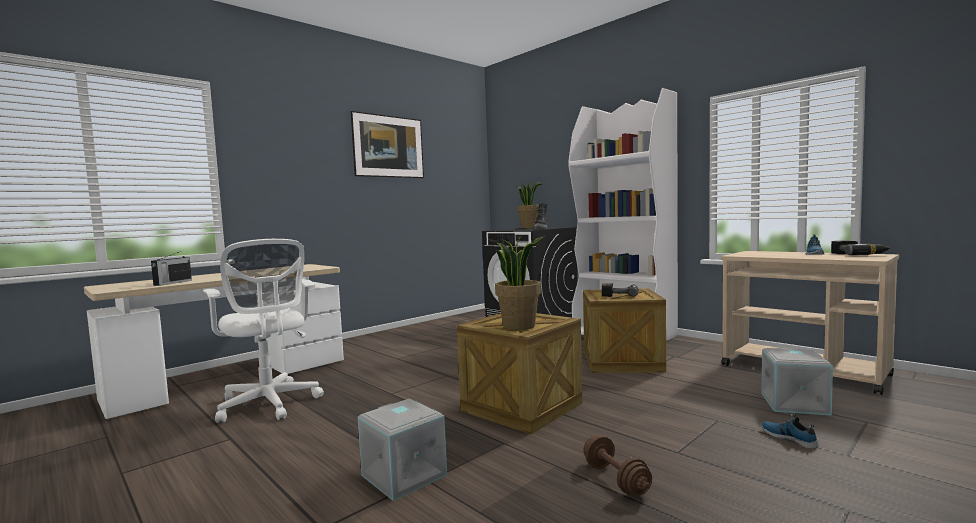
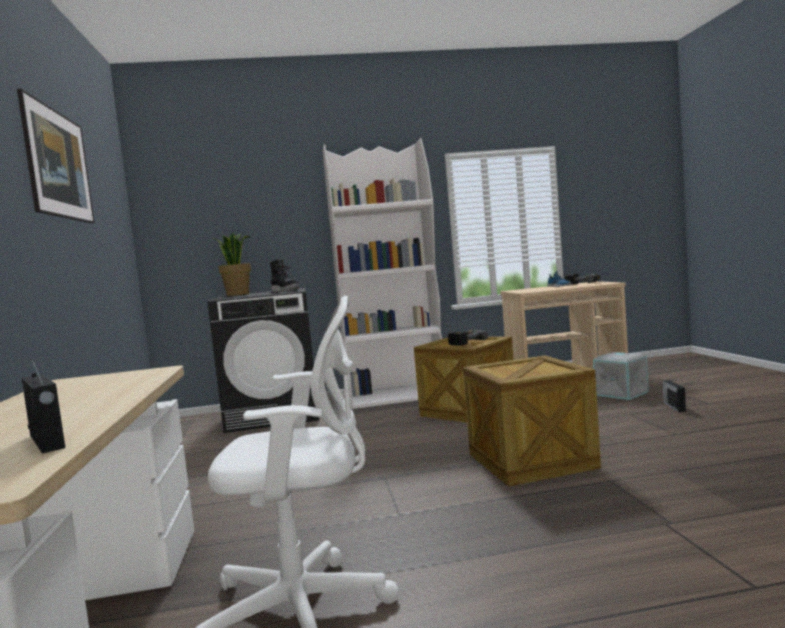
camera: 55 degrees left, 0 degrees up
grey storage box [358,399,447,501] -> none
potted plant [495,235,545,330] -> none
brown dumbbell [583,435,652,496] -> none
shoe [761,413,819,449] -> radio [663,380,686,412]

